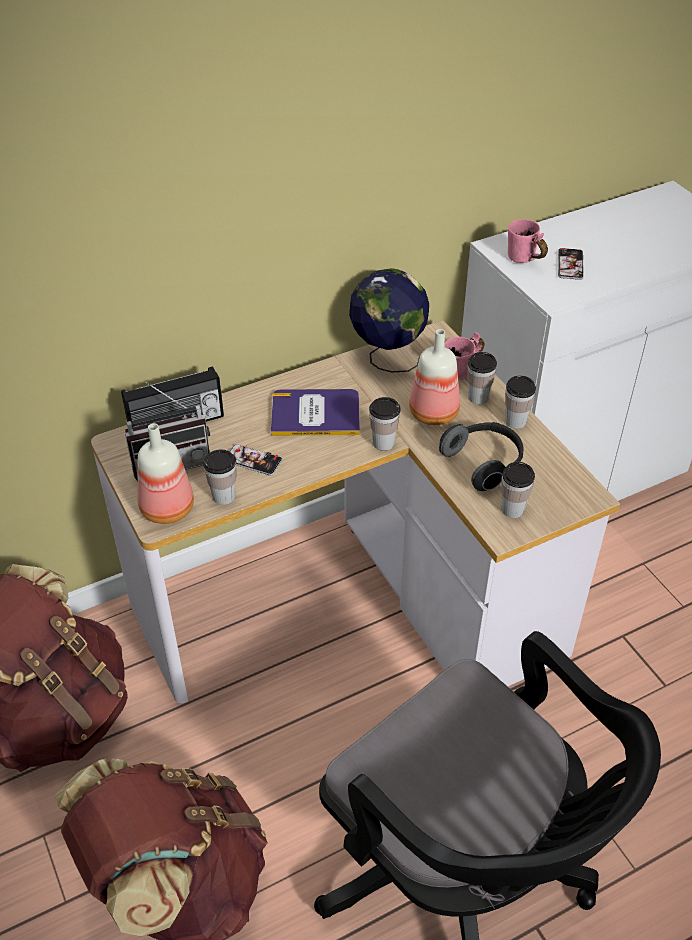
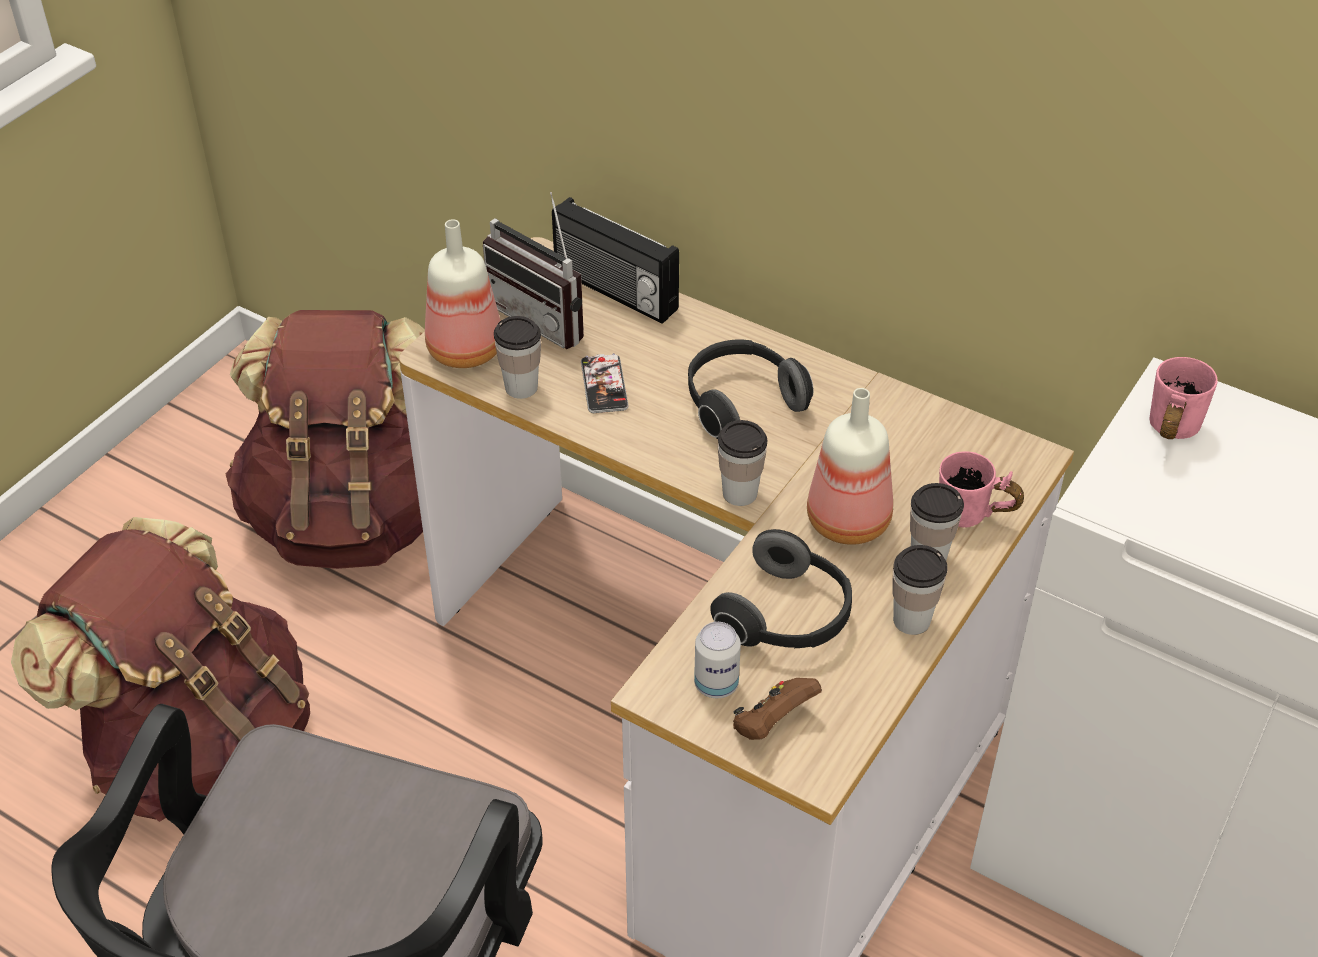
camera: 60 degrees right, 0 degrees up
book [271,389,360,436] -> headphones [688,339,814,439]
globe [349,268,429,373] -> none
cup [501,462,535,518] -> can [694,622,741,698]
phone [558,248,584,280] -> none
none -> brown game controller [733,678,822,740]

